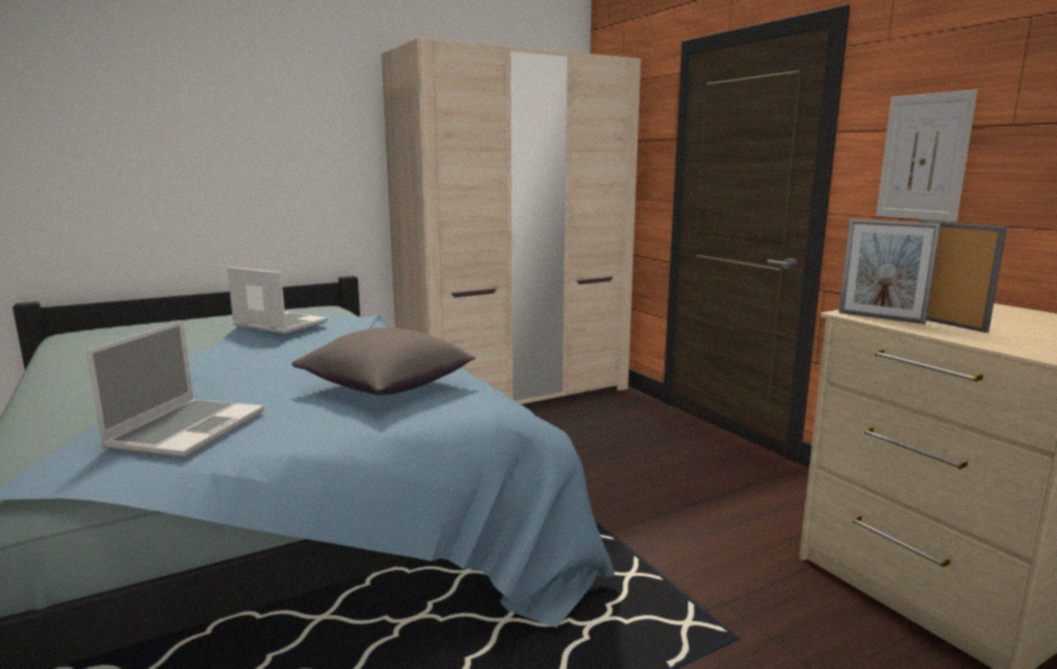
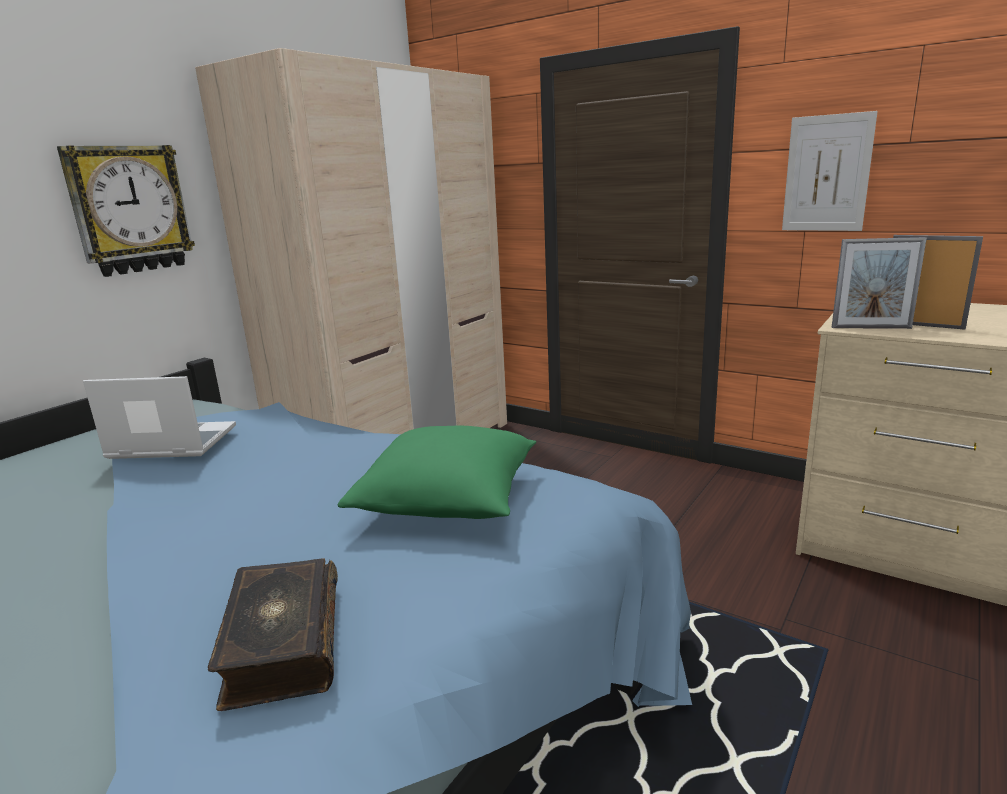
camera: 25 degrees left, 5 degrees up
laptop [86,321,264,458] -> book [208,558,338,711]
grey pillow [292,327,476,395] -> green pillow [338,426,536,519]
none -> wall clock [57,145,195,277]

